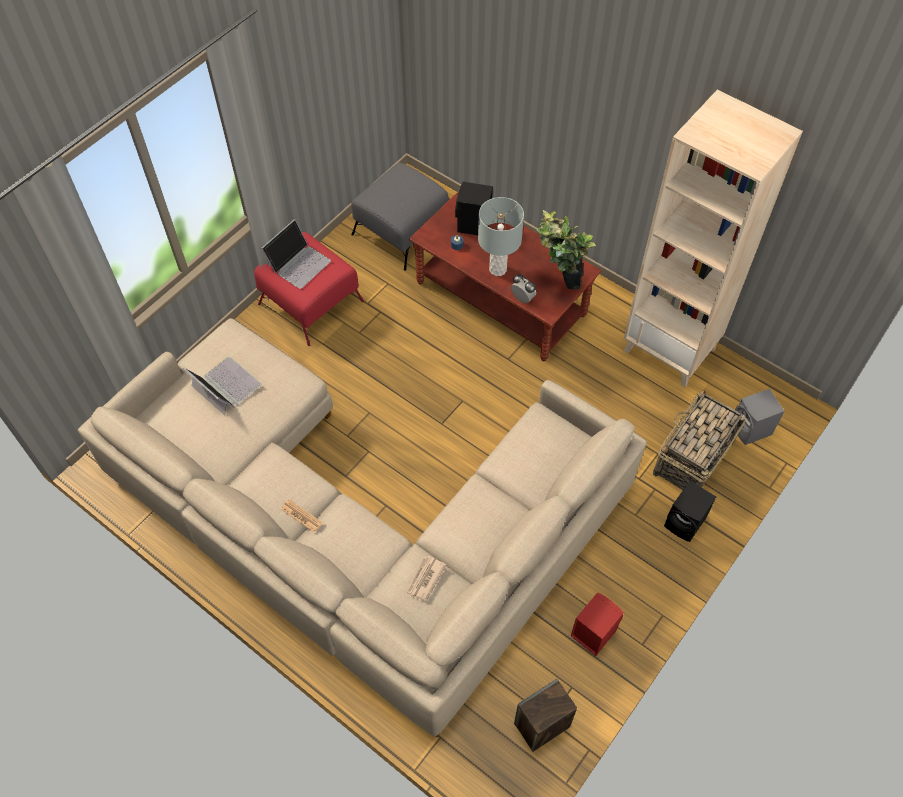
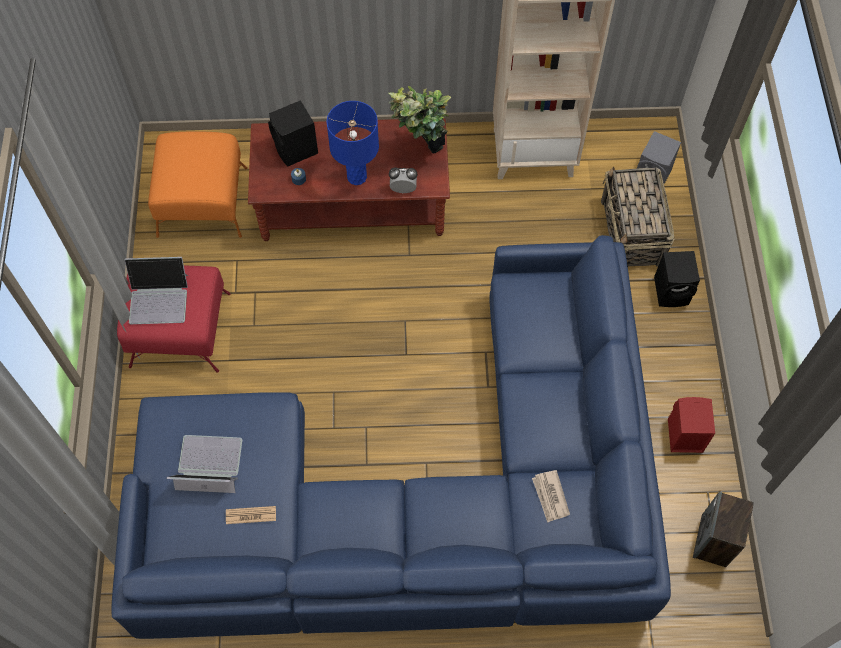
camera: 40 degrees left, 5 degrees up
beige sofa [78,318,647,737] -> blue sofa [112,235,671,639]
laptop [262,219,331,289] -> laptop turned 90 degrees clockwise [125,257,188,324]
newspaper [281,499,323,533] -> newspaper moved to [226,506,276,524]
grey ottoman [351,163,449,271] -> orange ottoman [148,132,248,238]
grey table lamp [478,197,524,276] -> blue table lamp [327,101,379,185]

